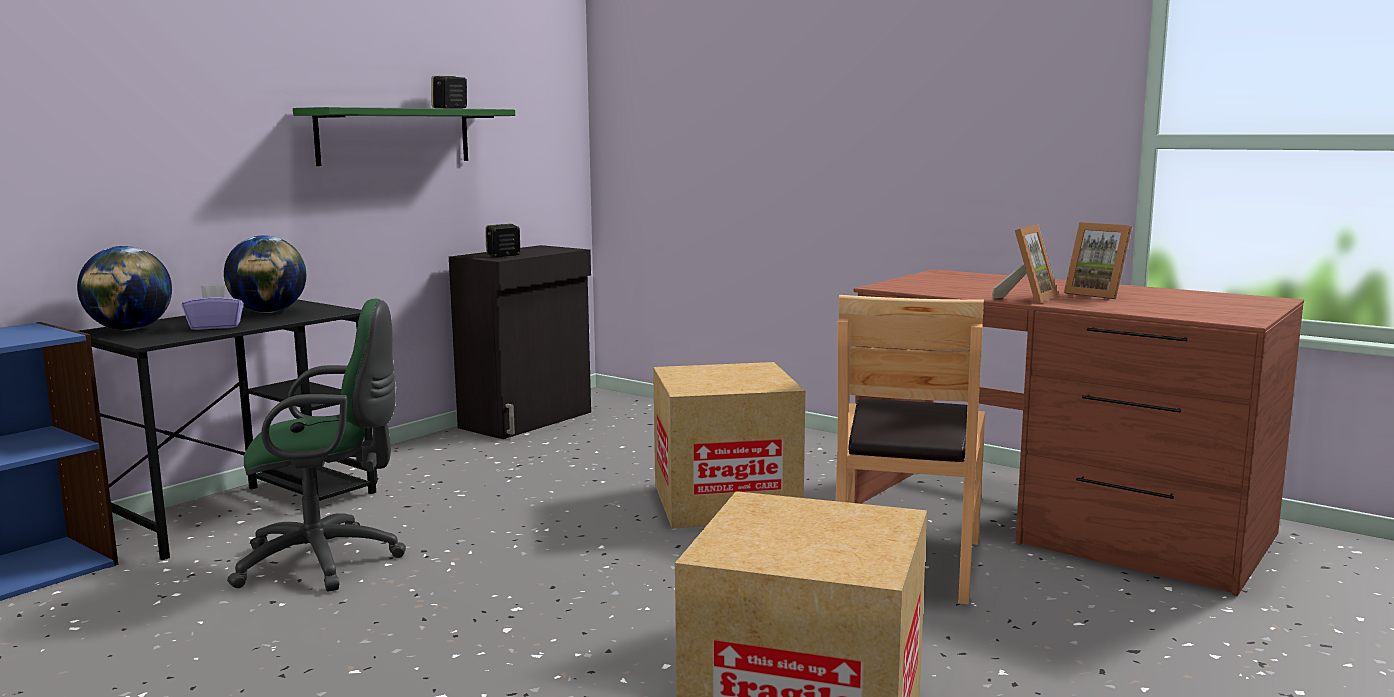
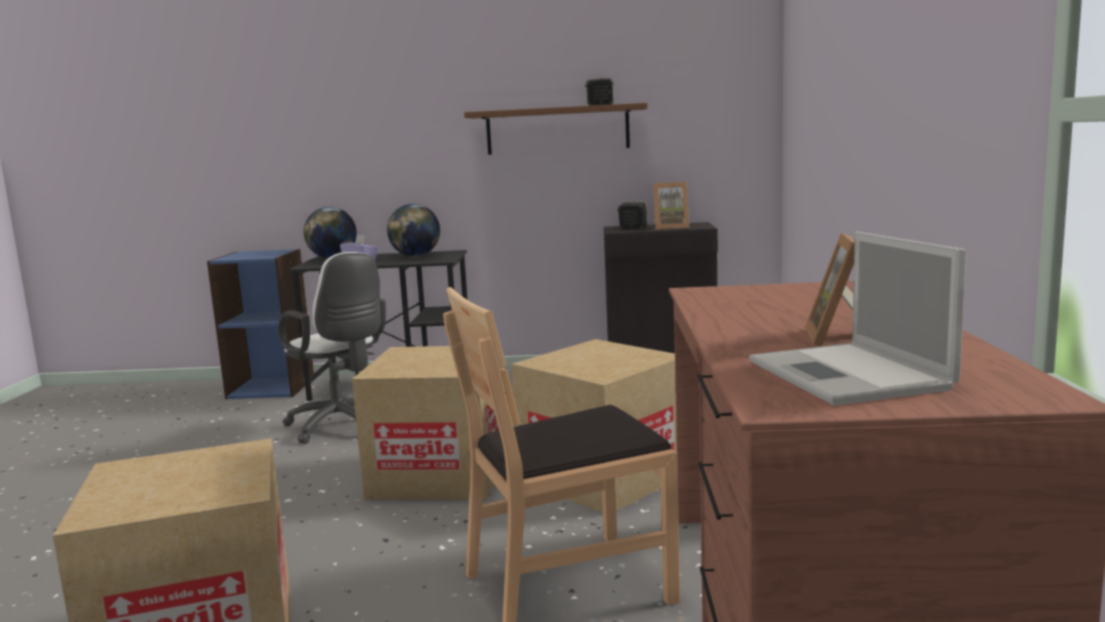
camera: 55 degrees right, 0 degrees up
green office chair [227,299,406,591] -> white office chair [278,252,386,444]
green shelf [293,107,515,166] -> brown shelf [464,103,648,155]
picture frame [991,225,1058,304] -> picture frame moved to [653,182,690,230]
none -> cardboard box [352,346,499,500]
none -> laptop [749,231,966,406]

